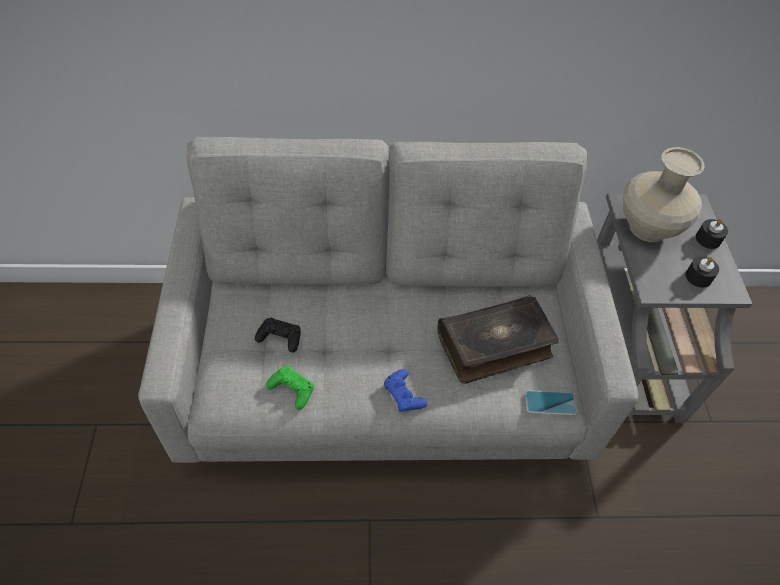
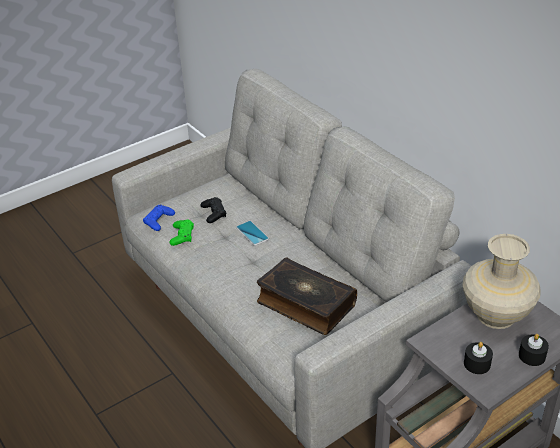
camera: 60 degrees right, 15 degrees down
blue game controller [384,369,428,412] -> blue game controller moved to [143,205,175,231]
phone [525,390,577,415] -> phone moved to [236,221,269,246]

